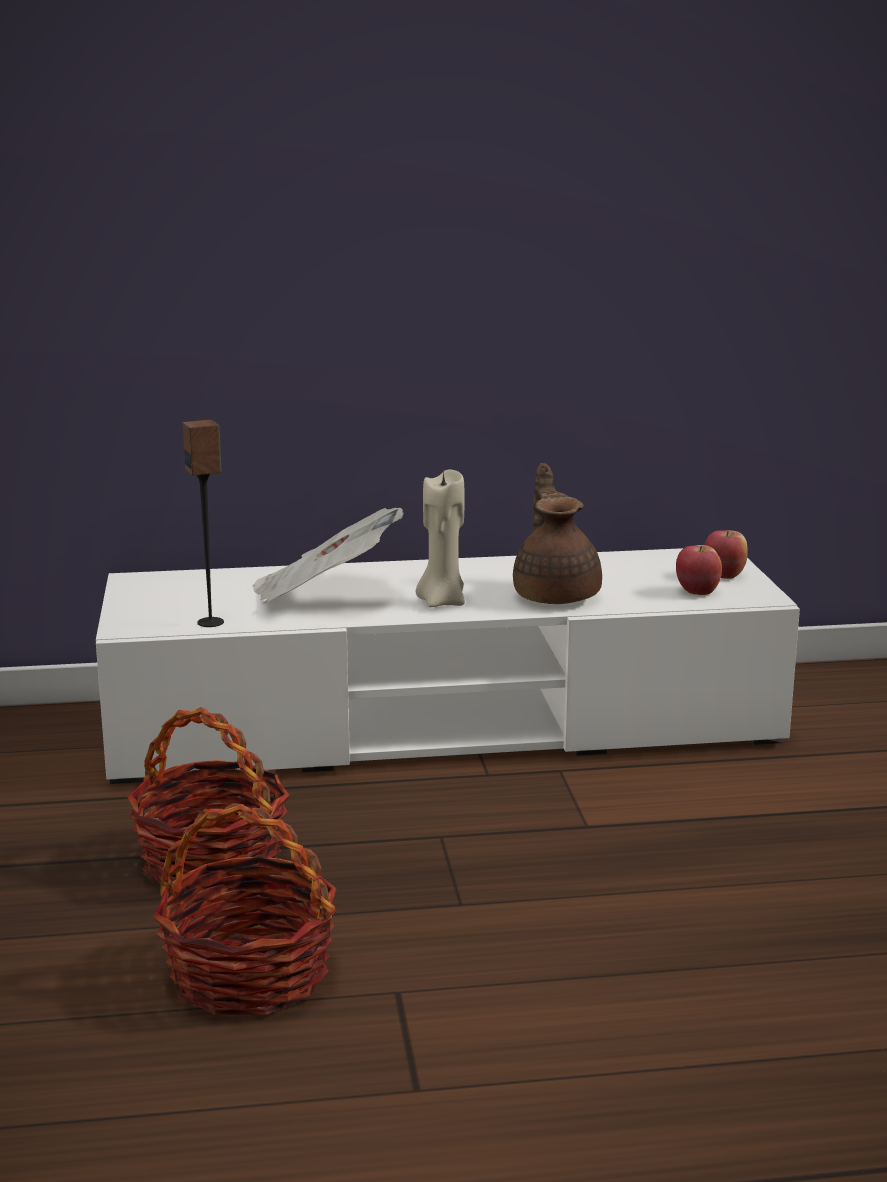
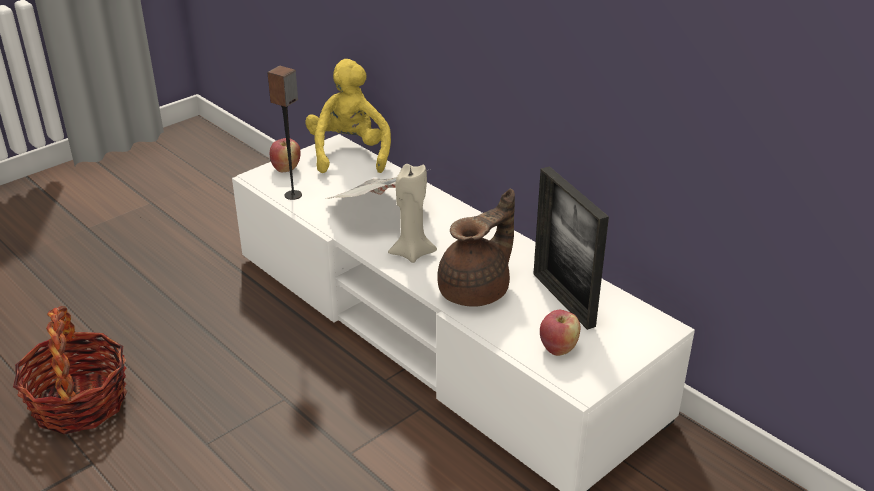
camera: 55 degrees right, 15 degrees up
basket [127,707,290,891] -> none
apple [704,530,748,579] -> apple moved to [270,138,300,172]
none -> yellow plush toy [305,59,391,173]
none -> picture frame [533,166,609,330]

